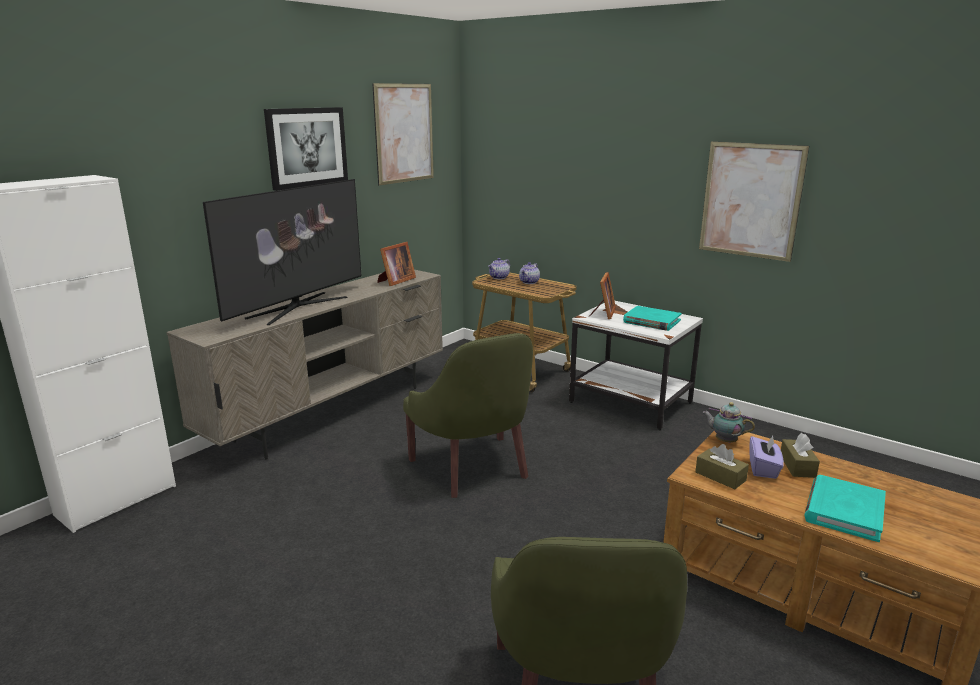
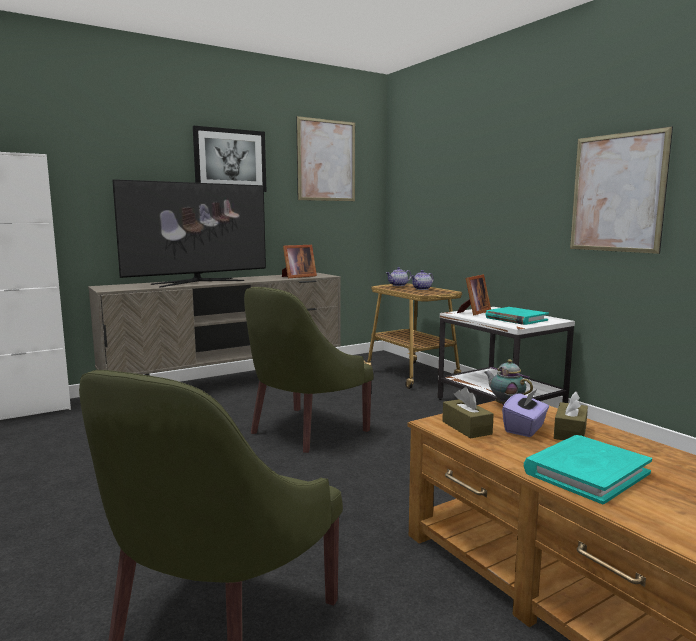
camera: 20 degrees right, 10 degrees down
green armchair [403,333,533,498] -> green armchair turned 45 degrees clockwise [244,287,374,453]

